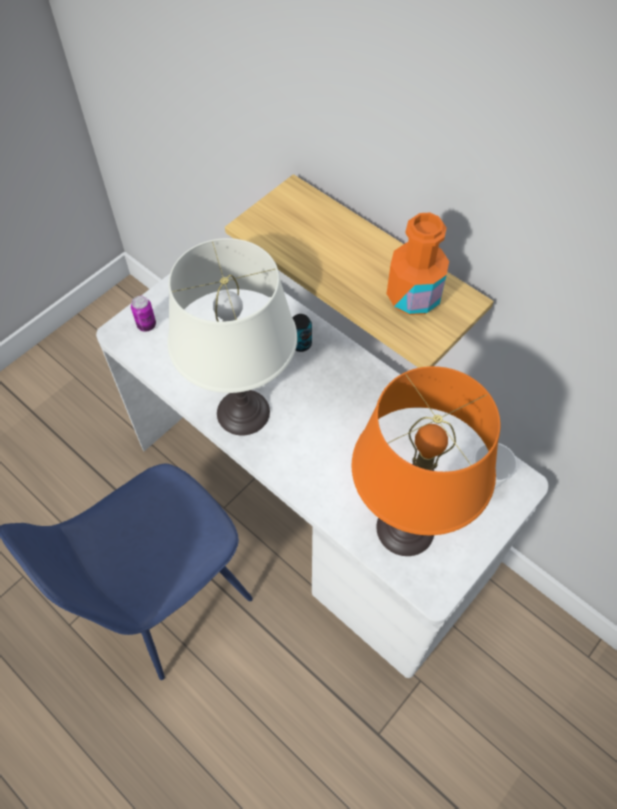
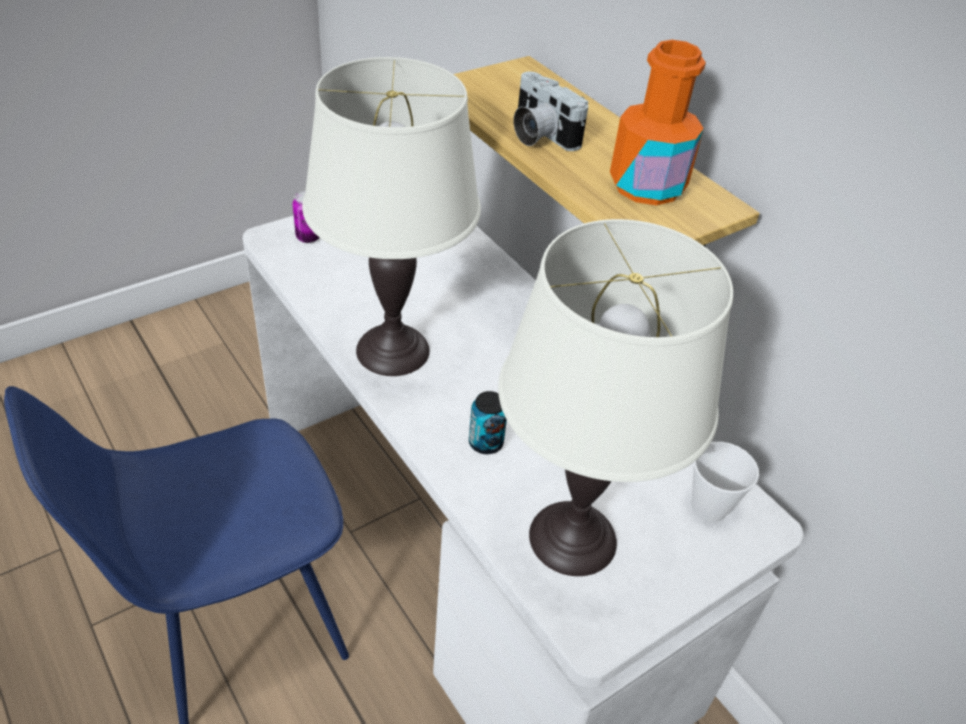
camera: 10 degrees right, 15 degrees down
can [293,314,312,352] -> can moved to [469,391,507,454]
orange table lamp [352,366,500,556] -> white table lamp [498,219,733,576]
none -> camera [513,71,588,151]

